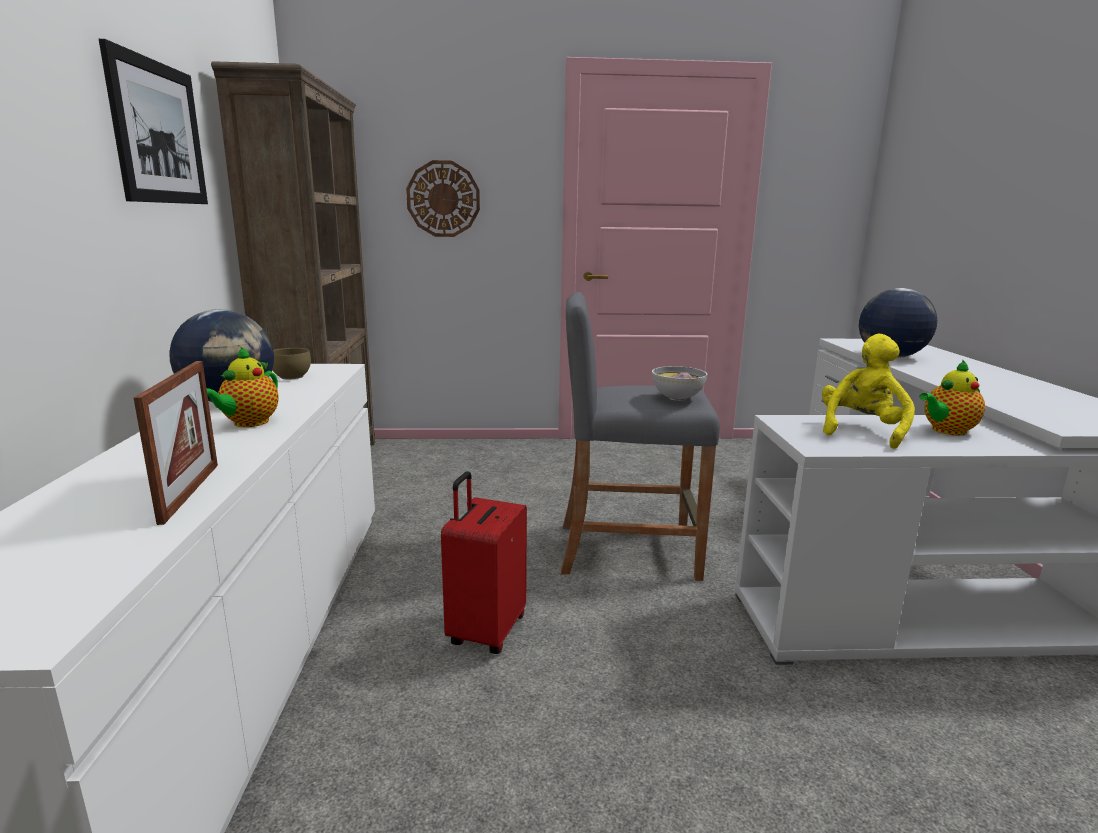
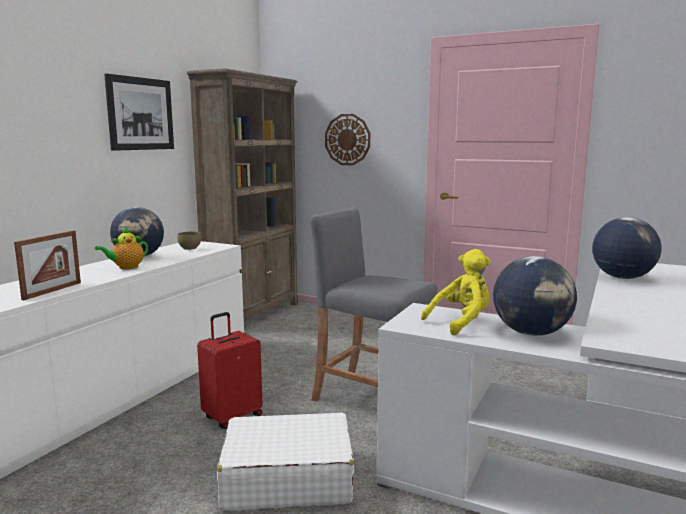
camera: 30 degrees right, 5 degrees down
bowl [652,366,707,401] -> none
teapot [919,360,985,435] -> globe [493,256,577,336]
none -> white suitcase [217,412,354,511]

